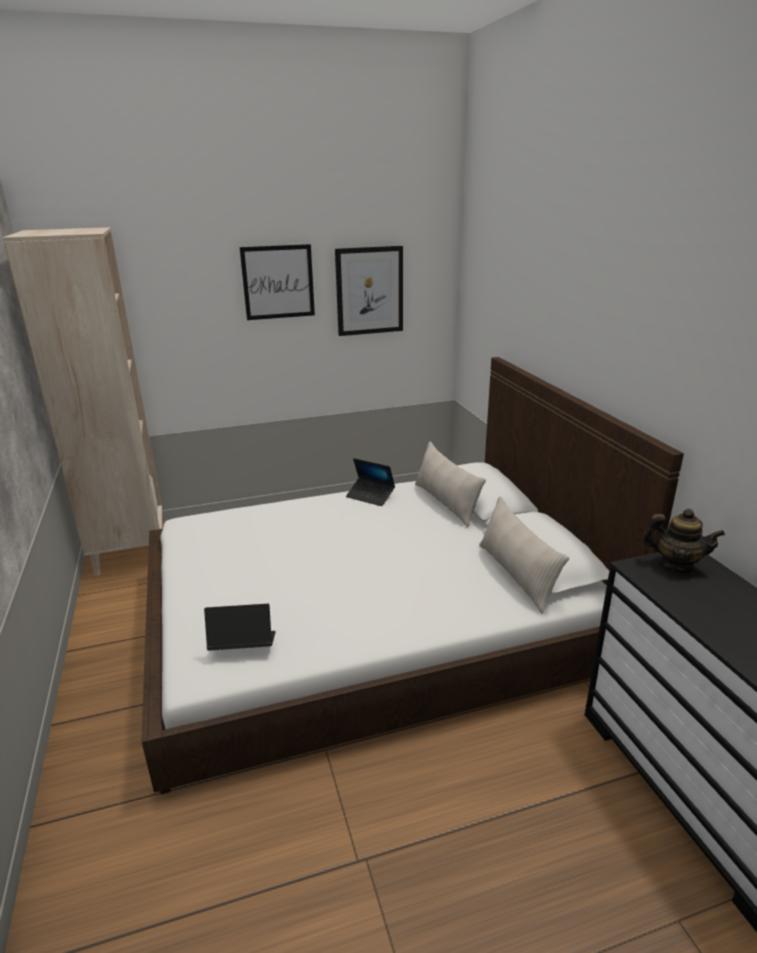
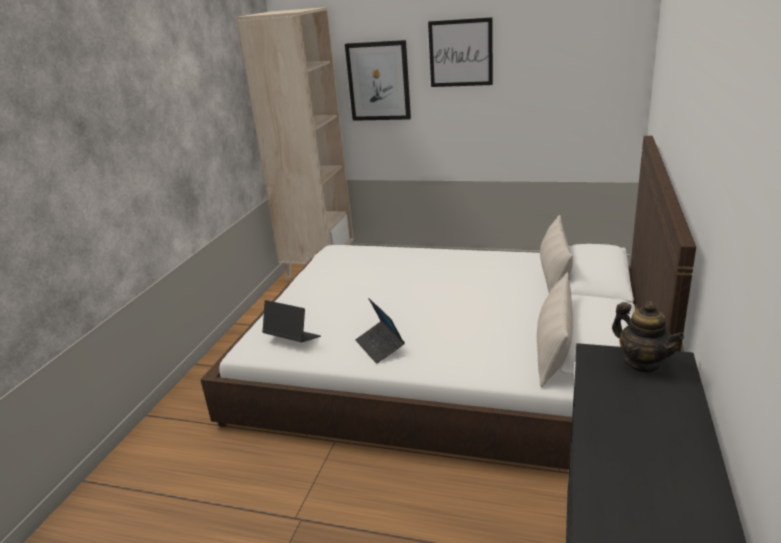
camera: 35 degrees right, 0 degrees up
picture [335,246,403,336] -> picture moved to [345,40,411,121]
laptop [346,458,395,506] -> laptop moved to [355,298,405,364]

